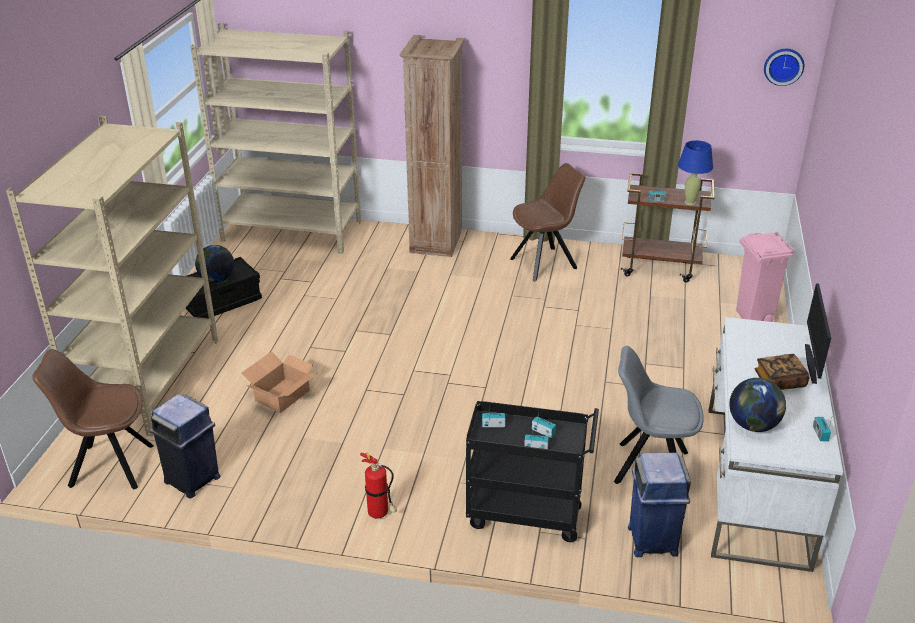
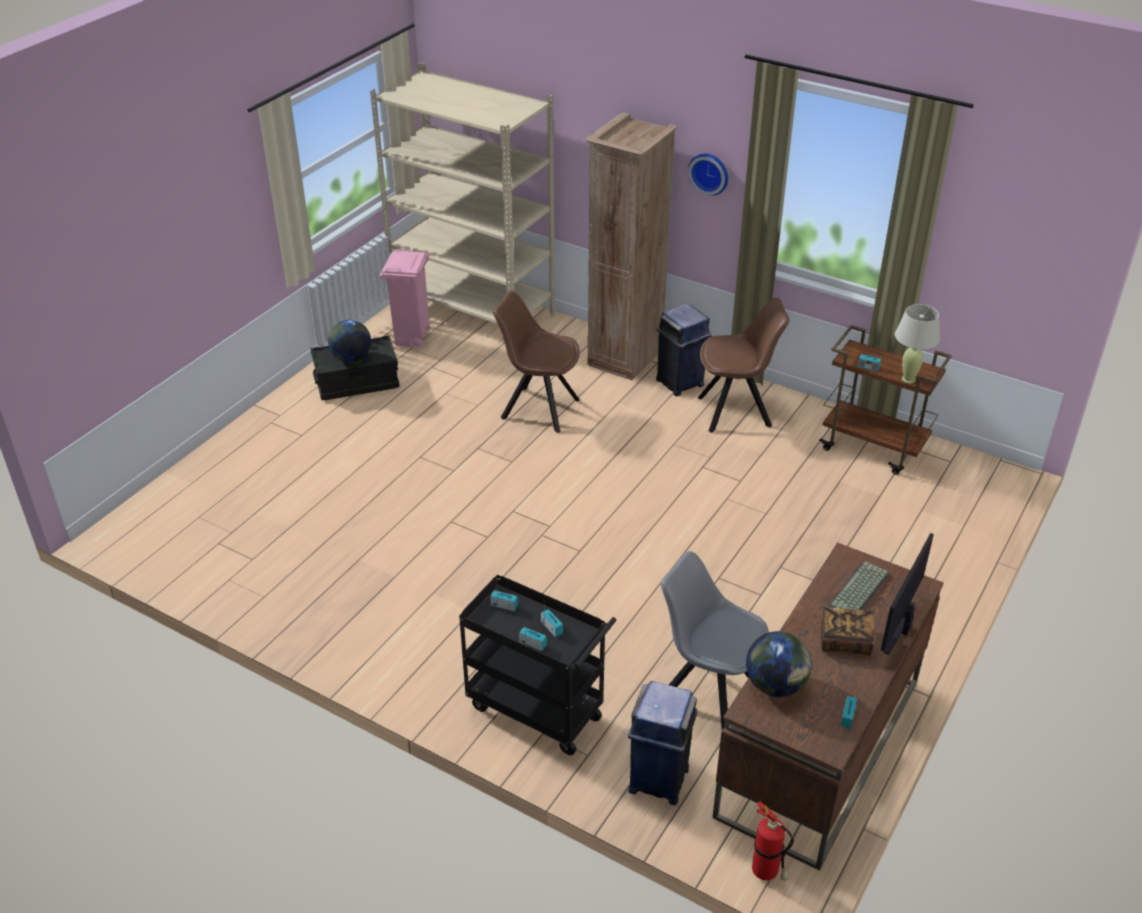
camera: 20 degrees right, 5 degrees up
beige bookcase [6,116,218,437] -> none
brown chair [32,349,154,489] -> brown chair moved to [493,291,580,433]
blue trash can [150,394,220,498] -> blue trash can moved to [656,303,712,396]
cardboard box [242,351,318,413] -> none
fire extinguisher [360,453,397,519] -> fire extinguisher moved to [752,802,794,881]
blue table lamp [678,140,713,205] -> beige table lamp [895,304,940,384]
white desk [708,317,843,572] -> brown desk [712,543,943,871]
pink trash can [736,231,795,322] -> pink trash can moved to [380,249,430,349]
wall clock [764,49,804,86] -> wall clock moved to [688,153,728,196]
none -> keyboard [828,561,889,610]

